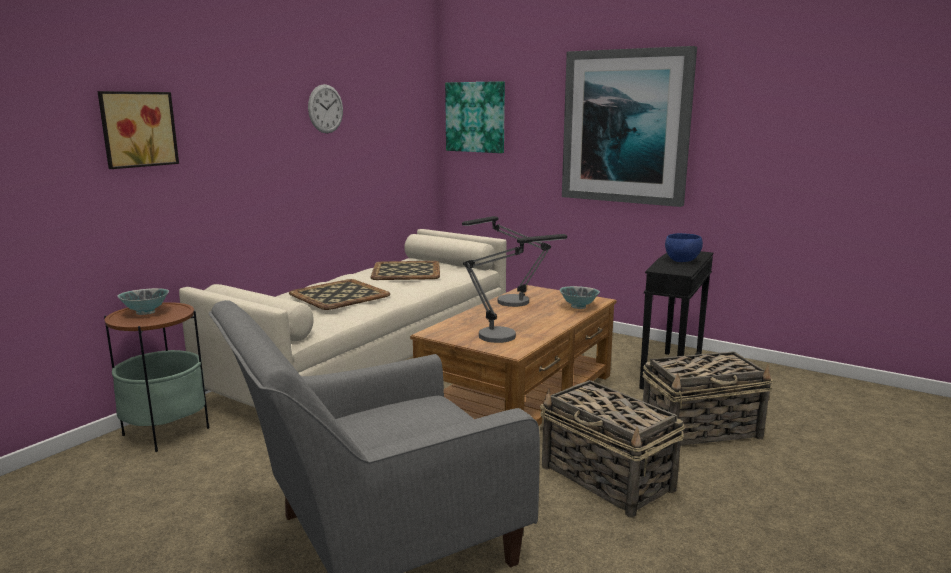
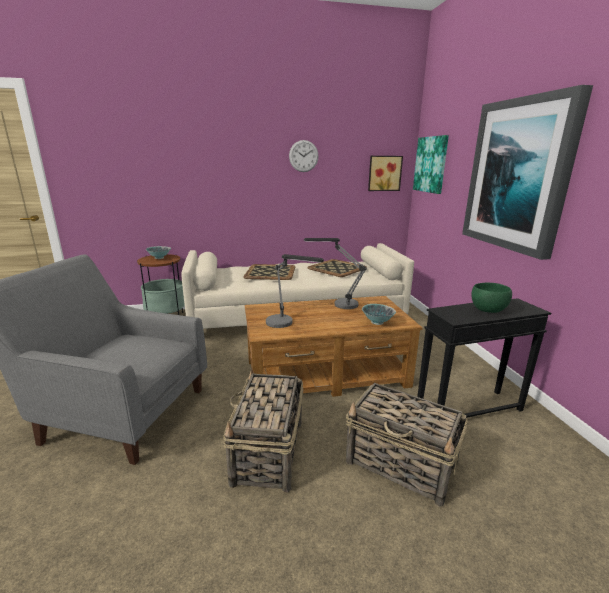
camera: 45 degrees right, 5 degrees up
picture [97,91,179,169] -> picture moved to [368,156,403,191]
blue bowl [665,233,703,262] -> green bowl [472,283,512,313]

